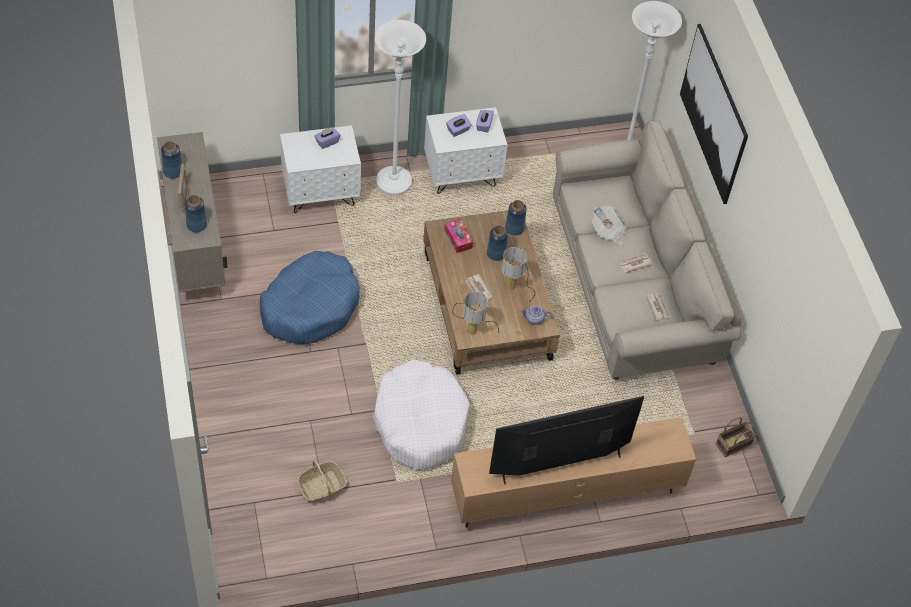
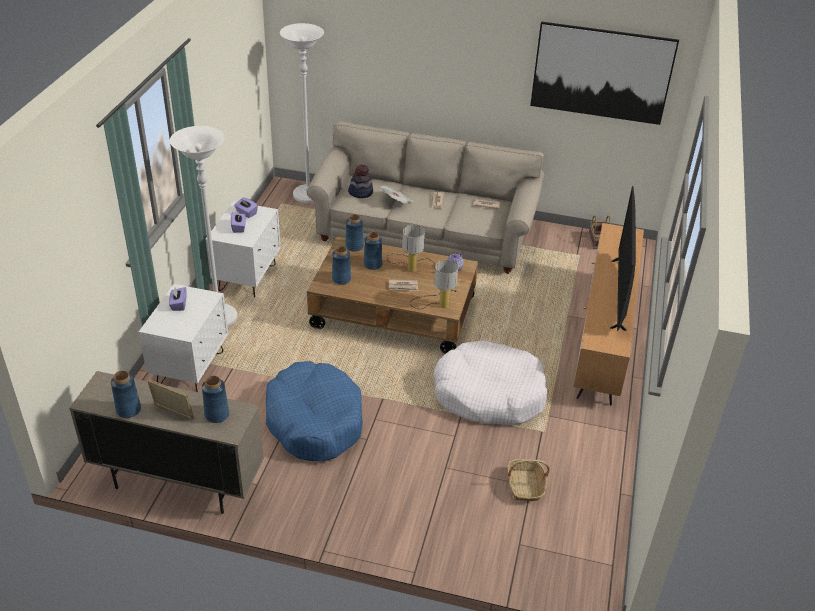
camera: 60 degrees left, 15 degrees down
tissue box [444,219,473,253] -> blue vase [332,246,351,285]
picture [680,24,748,204] -> picture moved to [530,22,679,125]
none -> hat [348,164,373,198]

